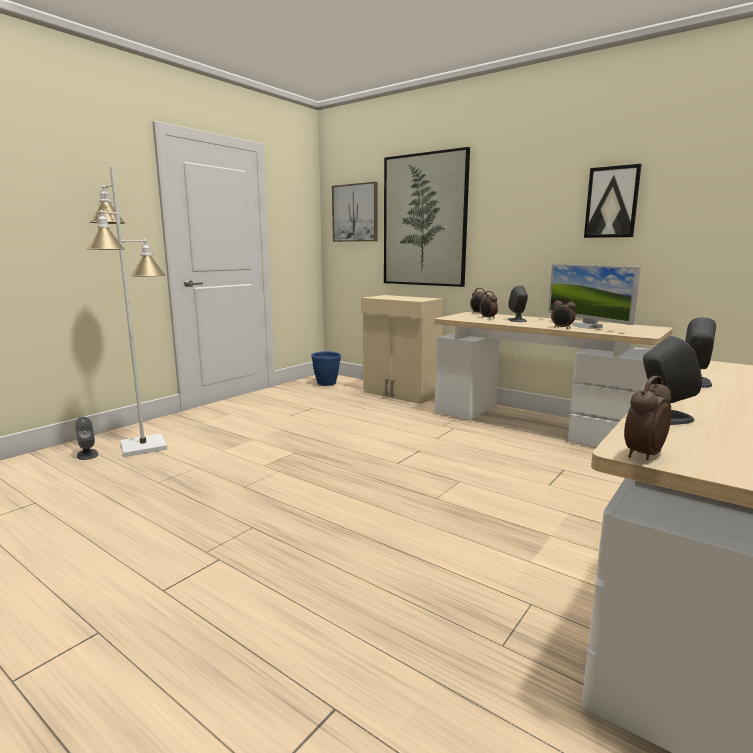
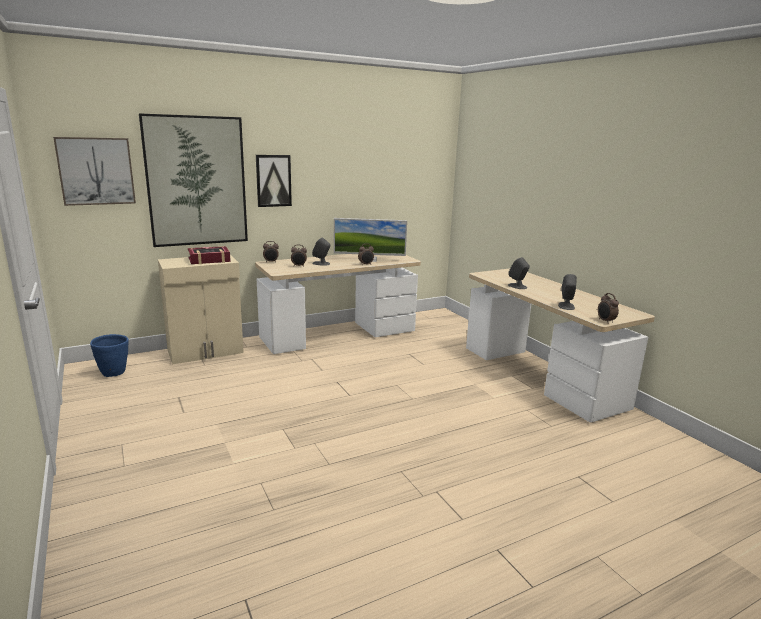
camera: 65 degrees left, 5 degrees up
grey speaker [75,417,98,460] -> none
white floor lamp [87,166,167,457] -> none
picture [584,164,642,238] -> picture moved to [256,155,292,207]
none -> book [188,246,231,264]

